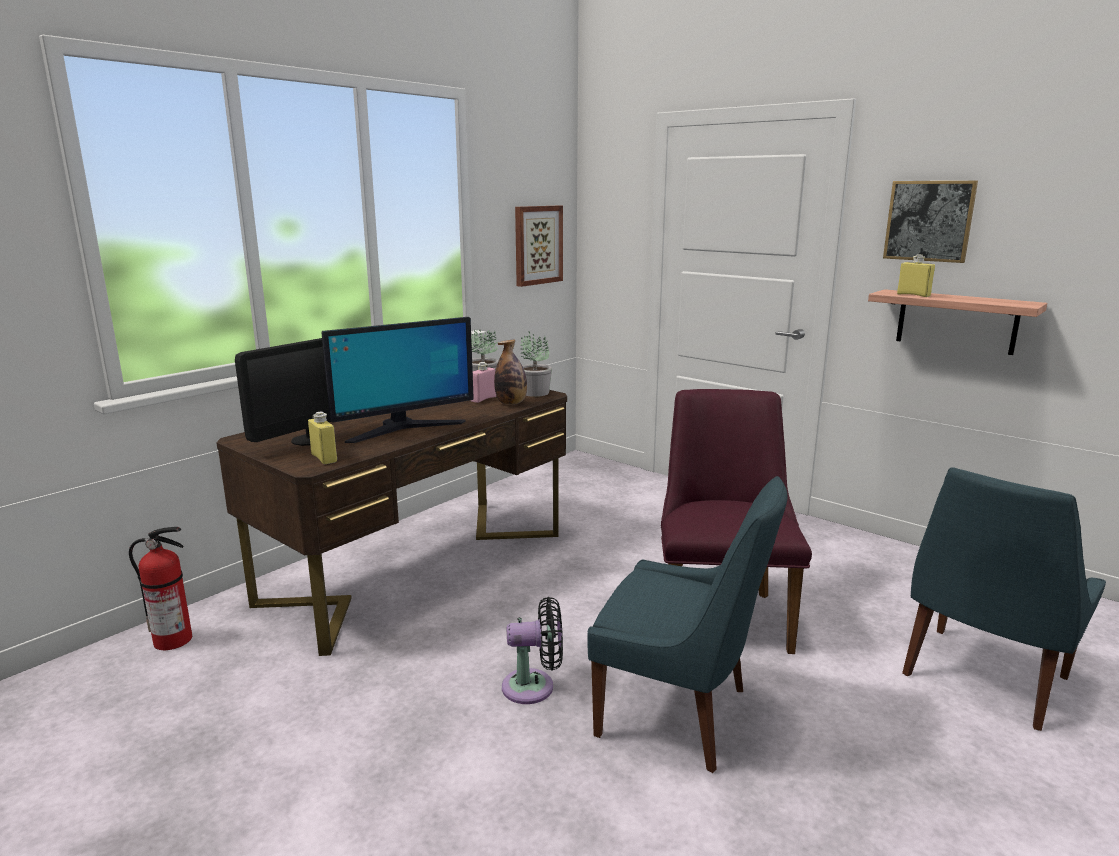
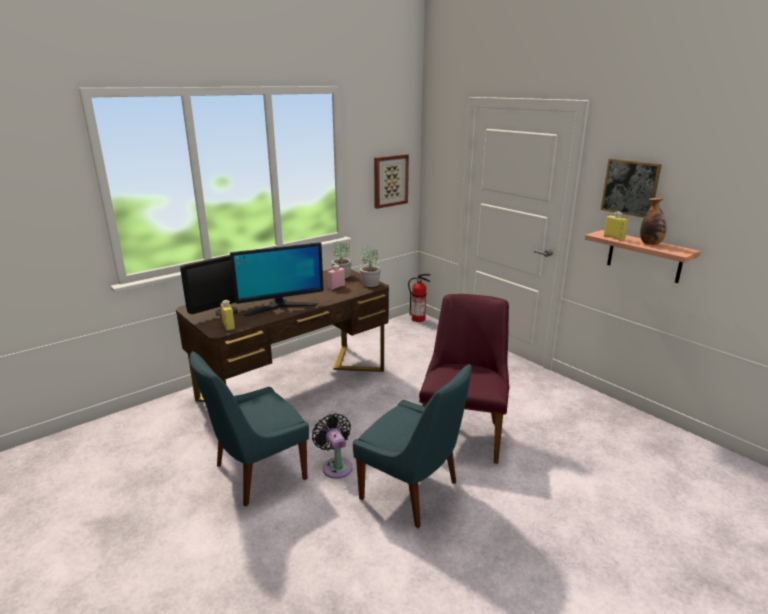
camera: 10 degrees right, 5 degrees up
fire extinguisher [129,527,192,650] -> fire extinguisher moved to [408,274,431,322]
bottle [494,340,527,405] -> bottle moved to [640,197,666,245]
black fan [502,597,563,704] -> black fan turned 120 degrees counterclockwise [312,413,352,479]
blue chair [902,467,1106,731] -> blue chair moved to [190,351,309,506]

